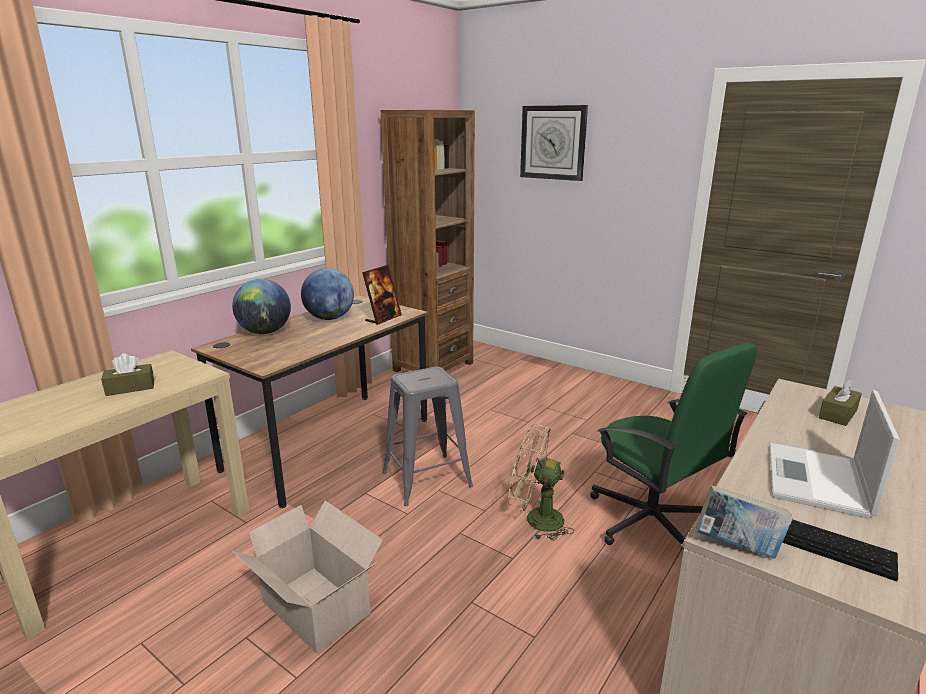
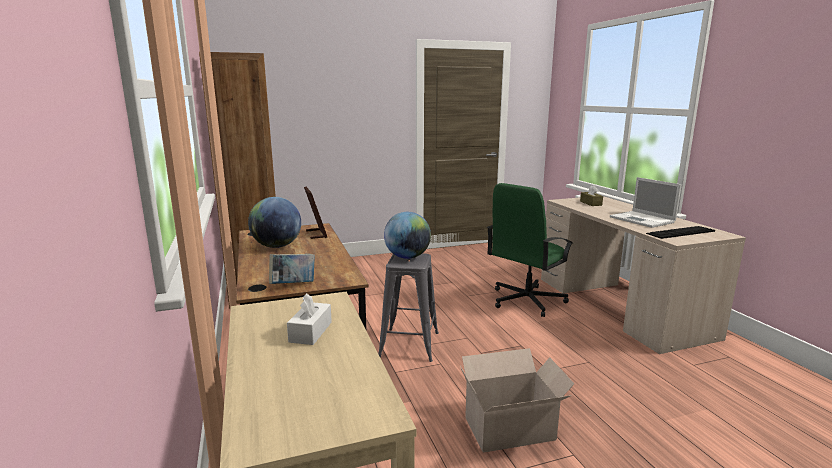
camera: 55 degrees left, 5 degrees down
brown tissue box [101,354,154,396] -> white tissue box [287,293,332,345]
globe [232,279,291,334] -> globe moved to [384,212,431,259]
beige fan [508,424,574,541] -> none
wall clock [520,105,588,181] -> none
green office chair [590,342,757,545] -> green office chair turned 135 degrees clockwise [487,183,573,317]
book [696,485,793,559] -> book moved to [269,254,315,284]

